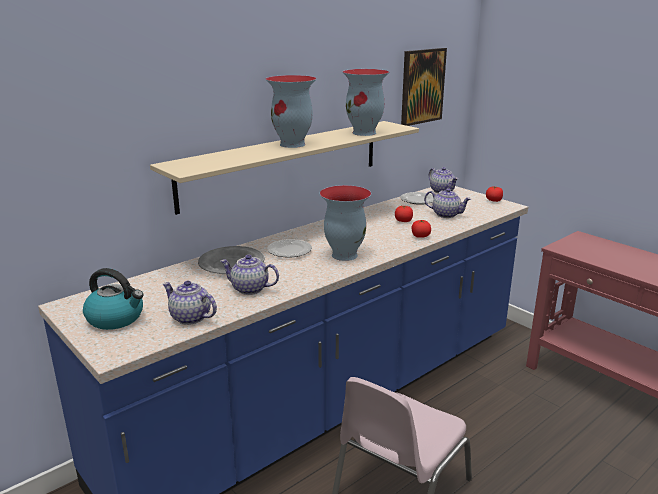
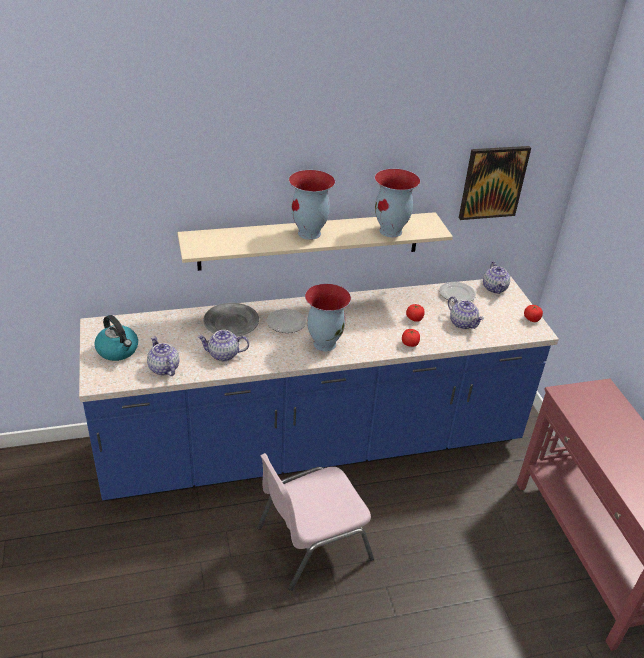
camera: 25 degrees right, 15 degrees up
teapot [220,255,279,295] -> teapot turned 45 degrees counterclockwise [197,330,249,361]

